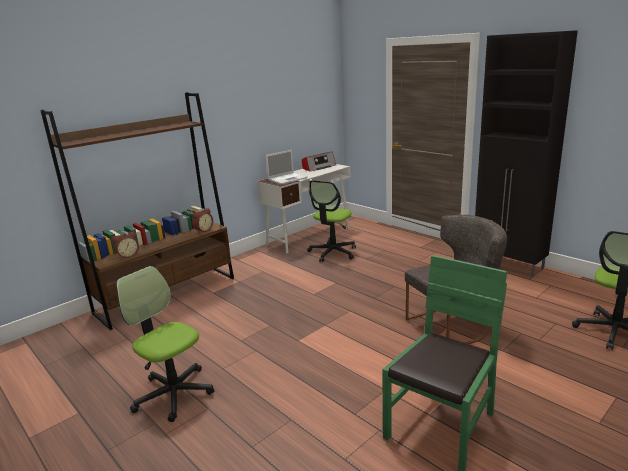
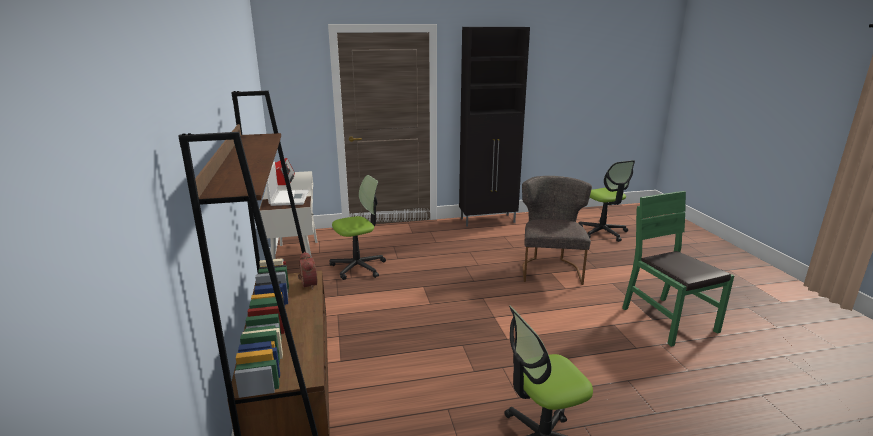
camera: 60 degrees left, 0 degrees up
alarm clock [112,232,139,259] -> none
office chair [307,180,356,262] -> office chair turned 90 degrees counterclockwise [330,175,386,280]

